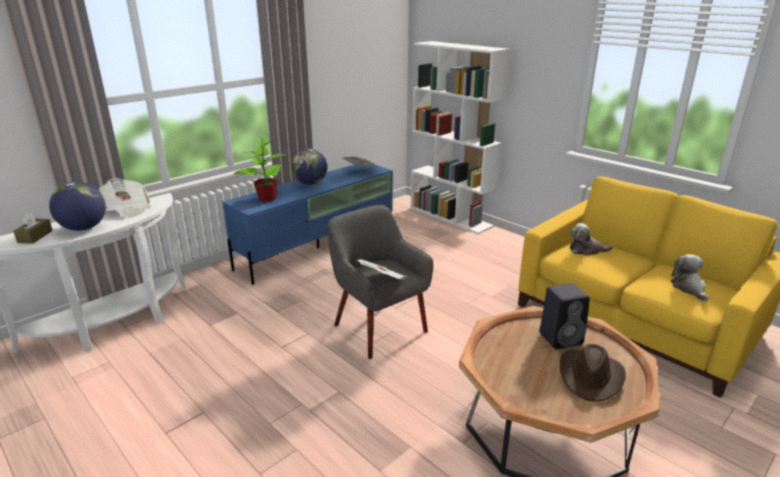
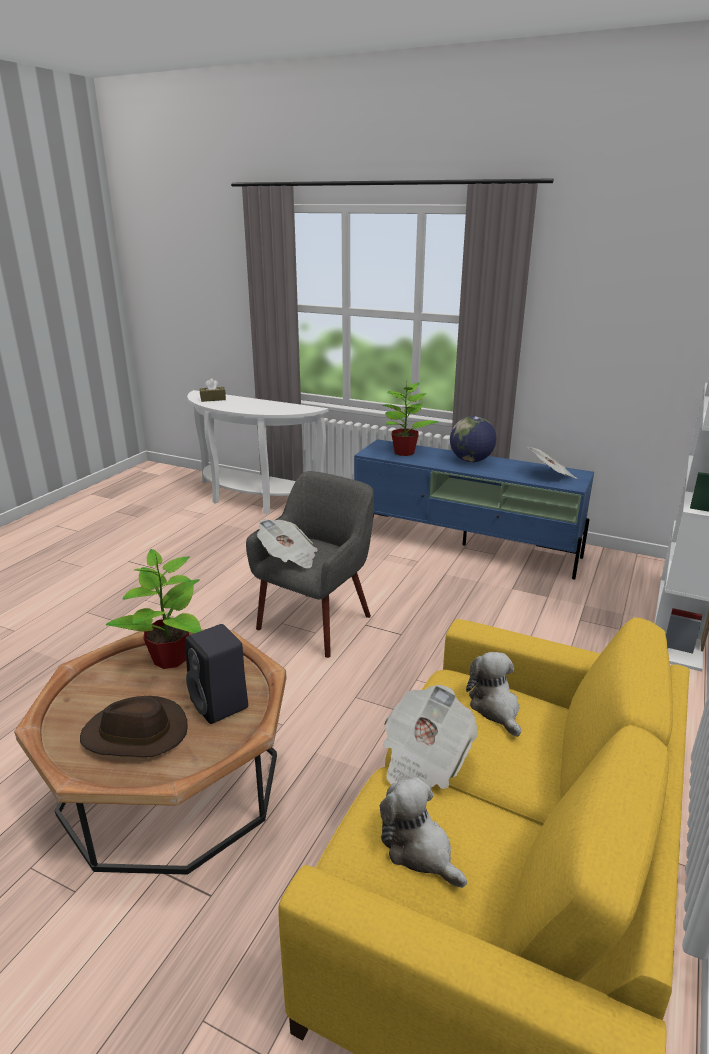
camera: 70 degrees right, 0 degrees up
globe [49,181,106,231] -> none
newspaper [99,178,151,219] -> newspaper moved to [383,685,478,789]
plush toy [671,254,709,302] -> plush toy turned 105 degrees counterclockwise [380,777,467,888]
none -> potted plant [106,549,201,669]

